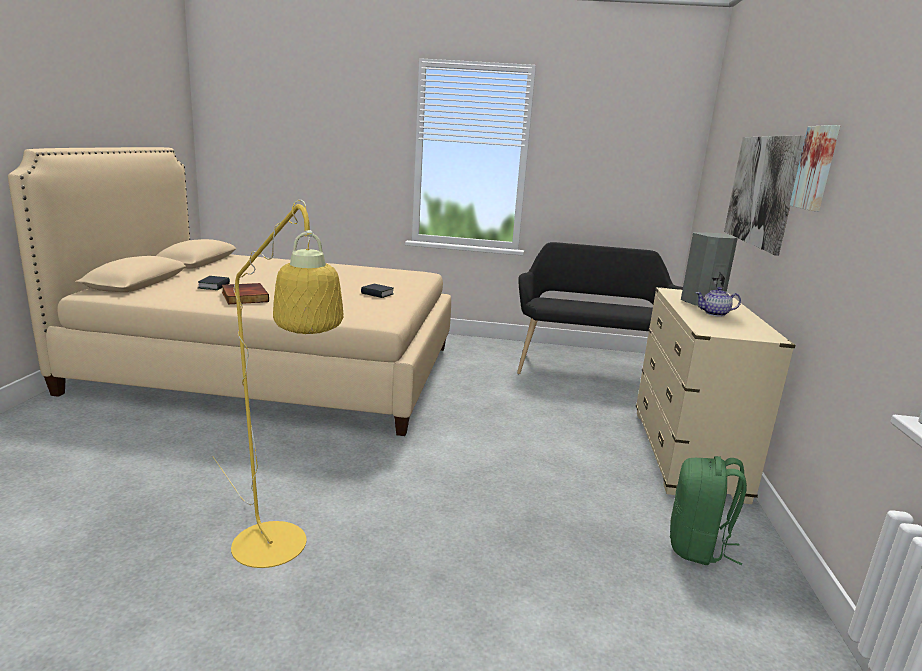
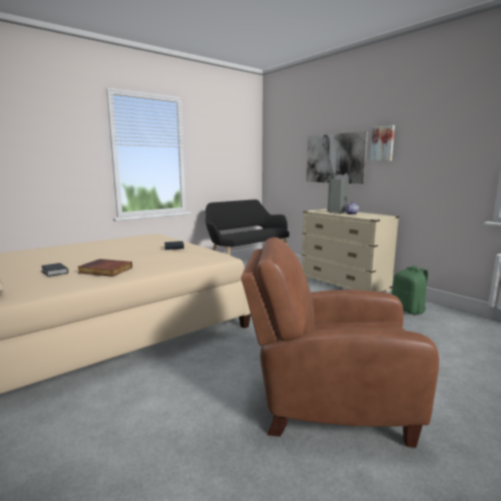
camera: 45 degrees left, 5 degrees down
yellow floor lamp [213,200,343,568] -> brown armchair [241,237,439,448]

